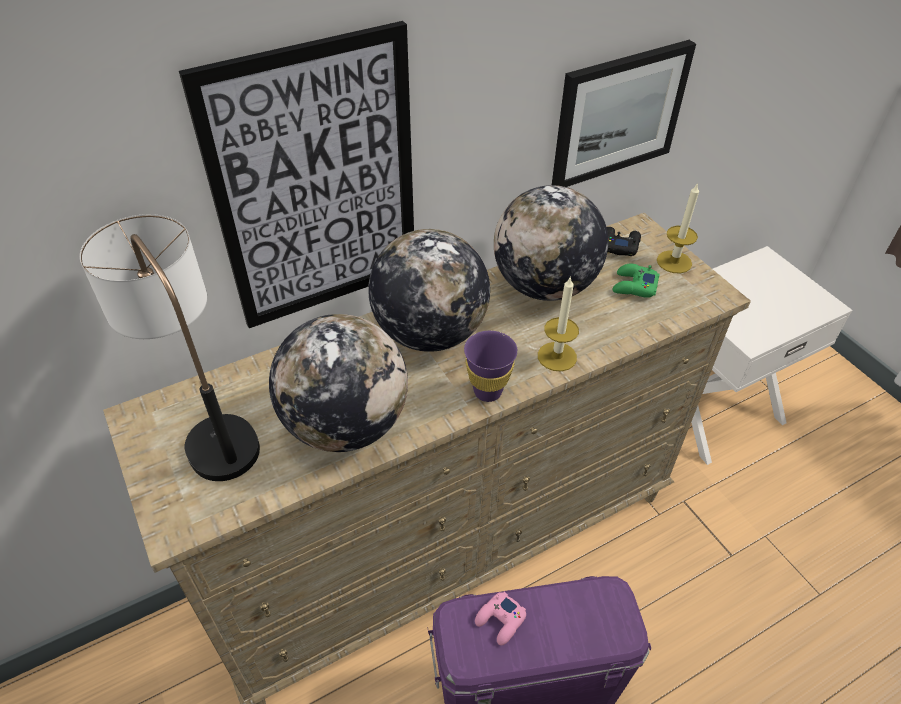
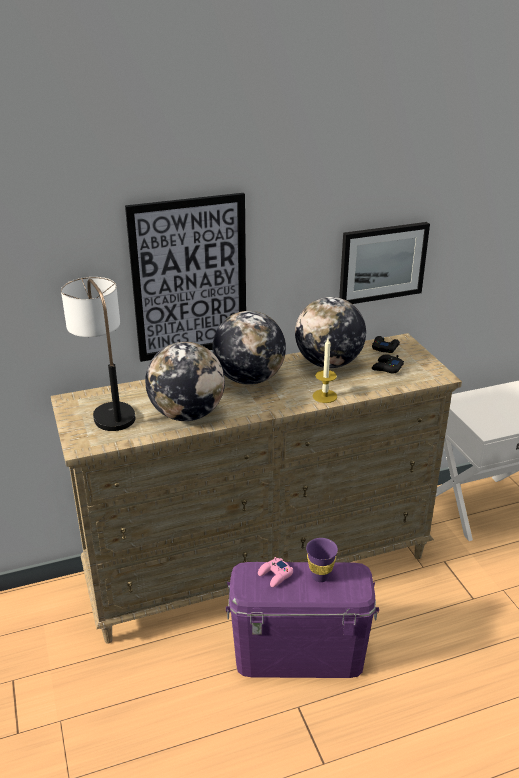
camera: 10 degrees right, 15 degrees down
purple cup [464,331,518,402] -> purple cup moved to [306,538,338,582]
green game controller [612,264,660,298] -> black game controller [372,354,404,374]
candle [657,182,699,273] -> none

